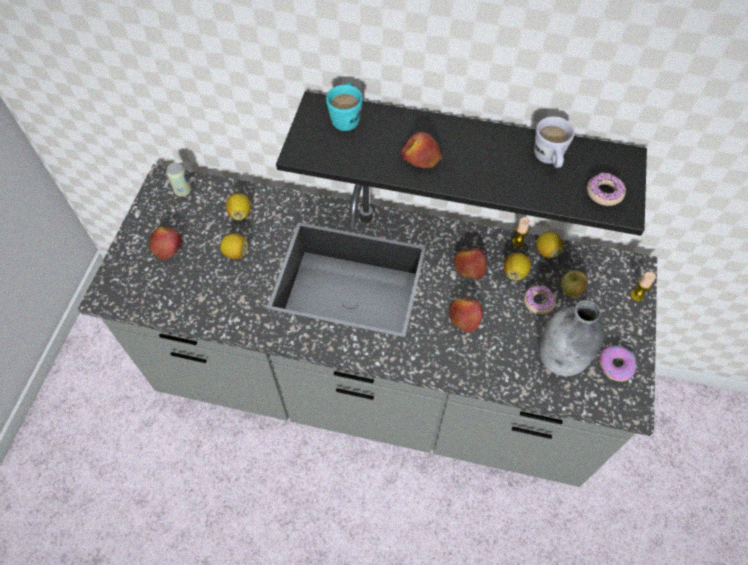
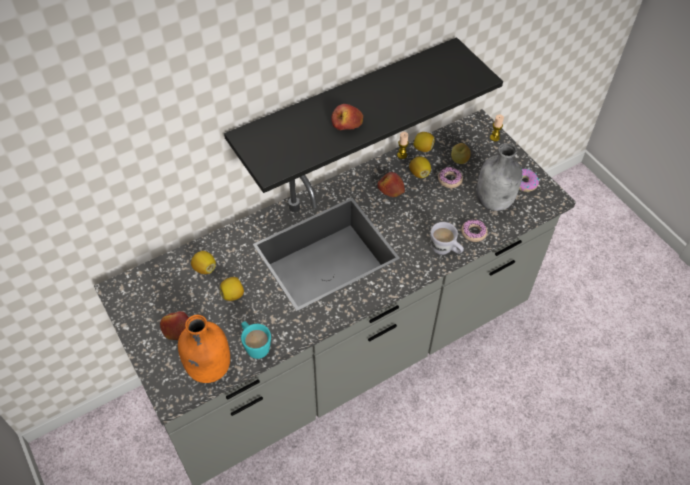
camera: 45 degrees left, 5 degrees down
can [166,162,192,197] -> none
turquoise mug [326,82,363,131] -> turquoise mug moved to [241,321,271,359]
apple [449,298,483,333] -> none
white mug [534,116,575,168] -> white mug moved to [430,222,464,255]
donut [587,173,626,206] -> donut moved to [461,219,488,242]
none -> orange bottle [178,315,230,383]

